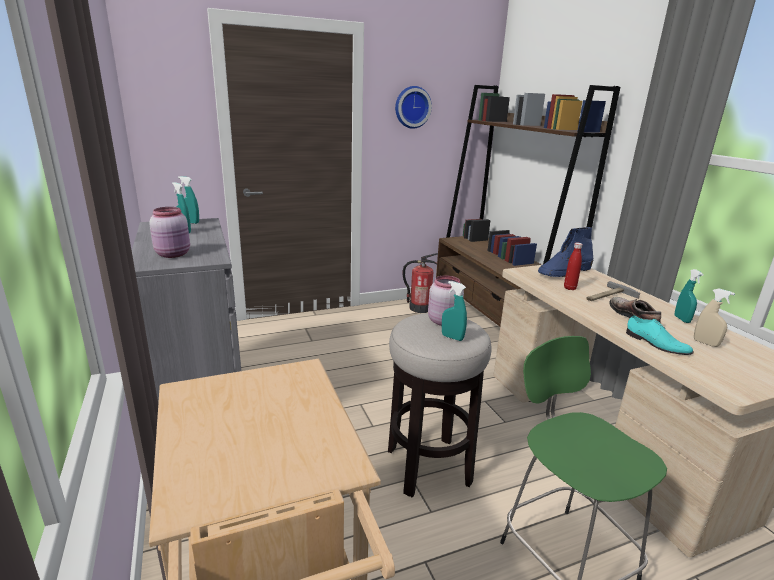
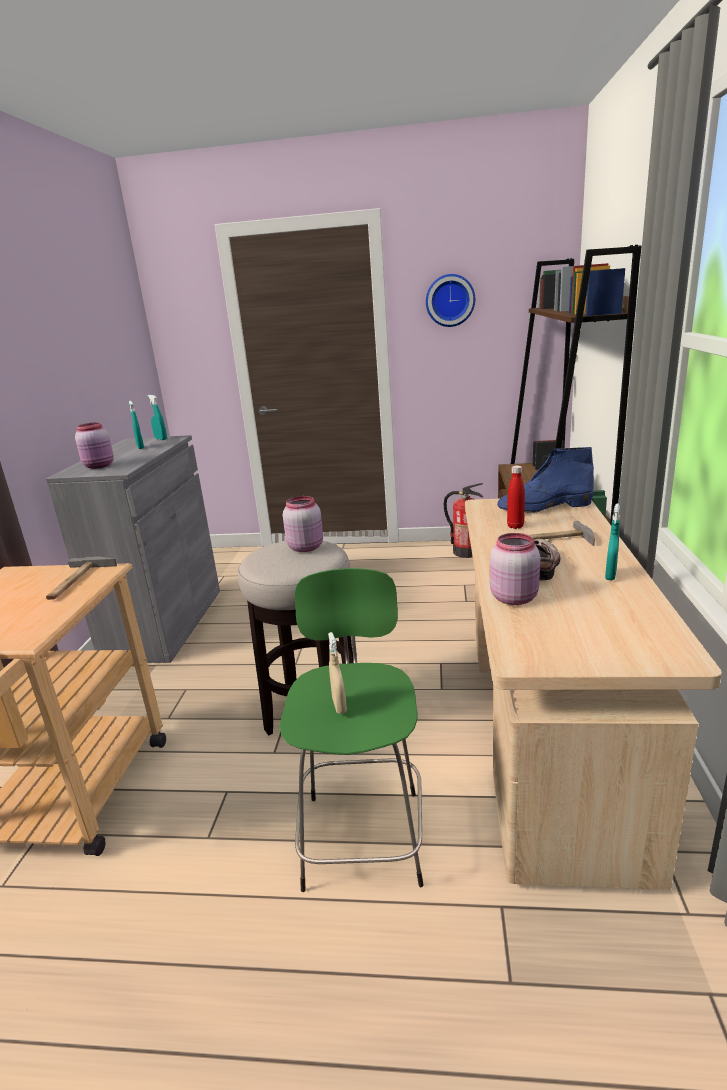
camera: 30 degrees right, 0 degrees up
turquoise spray bottle [442,281,467,341] -> none
turquoise shoe [626,316,694,355] -> pink jar [490,533,540,605]
beige spray bottle [694,288,735,347] -> beige spray bottle moved to [328,632,347,714]
none -> hammer [46,557,117,600]

